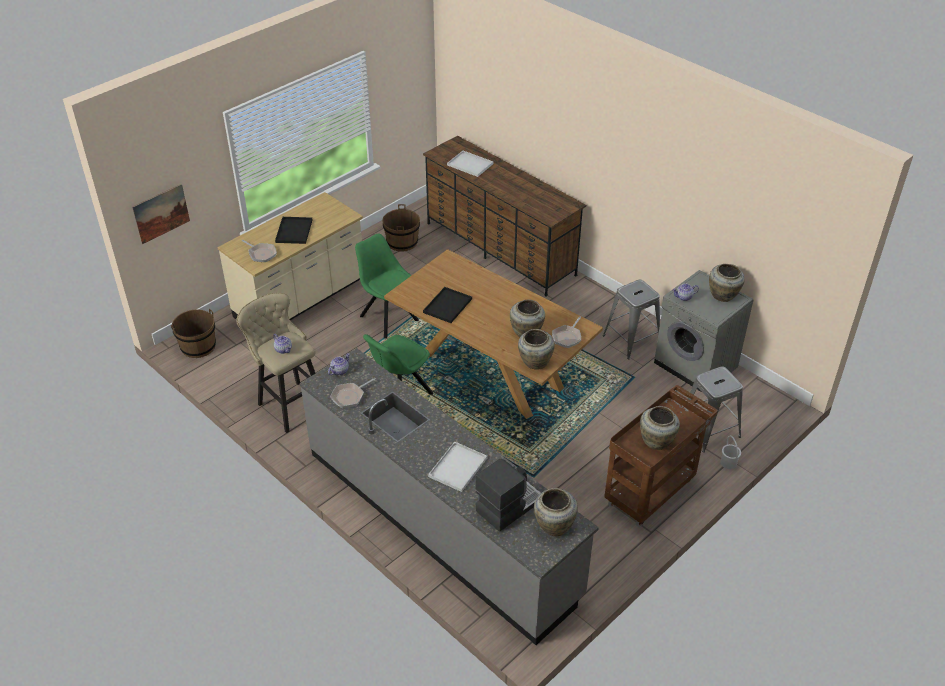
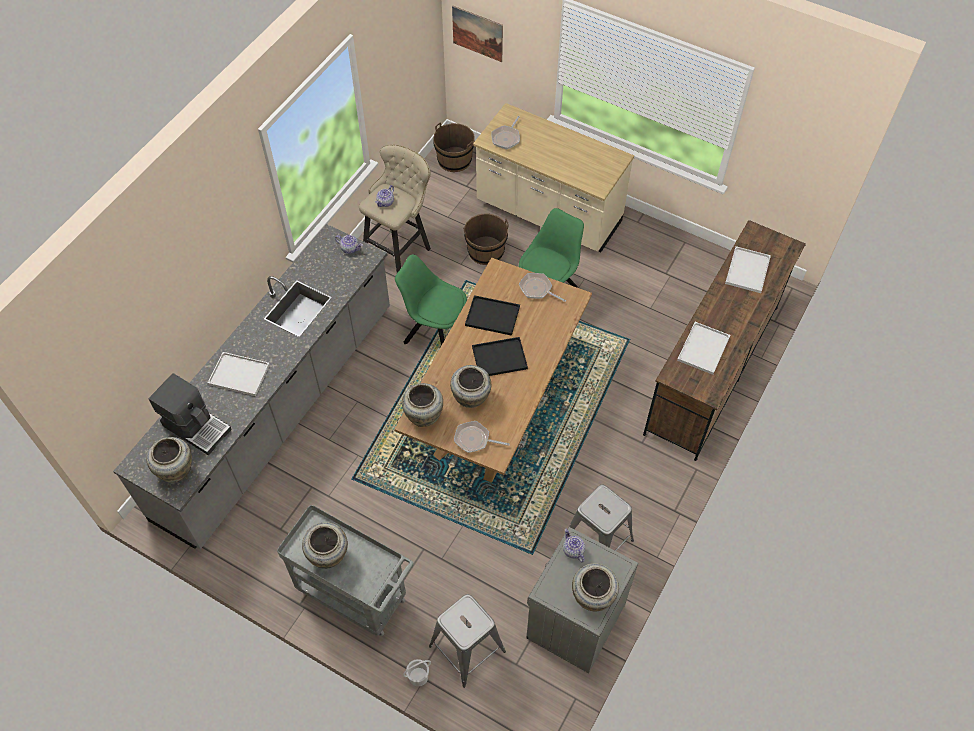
camera: 75 degrees right, 15 degrees up
black tray [275,217,312,244] -> black tray moved to [472,337,528,376]
frying pan [330,378,376,408] -> frying pan moved to [519,273,566,302]
brown bucket [382,204,420,251] -> brown bucket moved to [463,213,509,265]
brown cart [604,385,718,527] -> grey cart [277,505,414,636]
none -> white tray [677,322,730,375]

